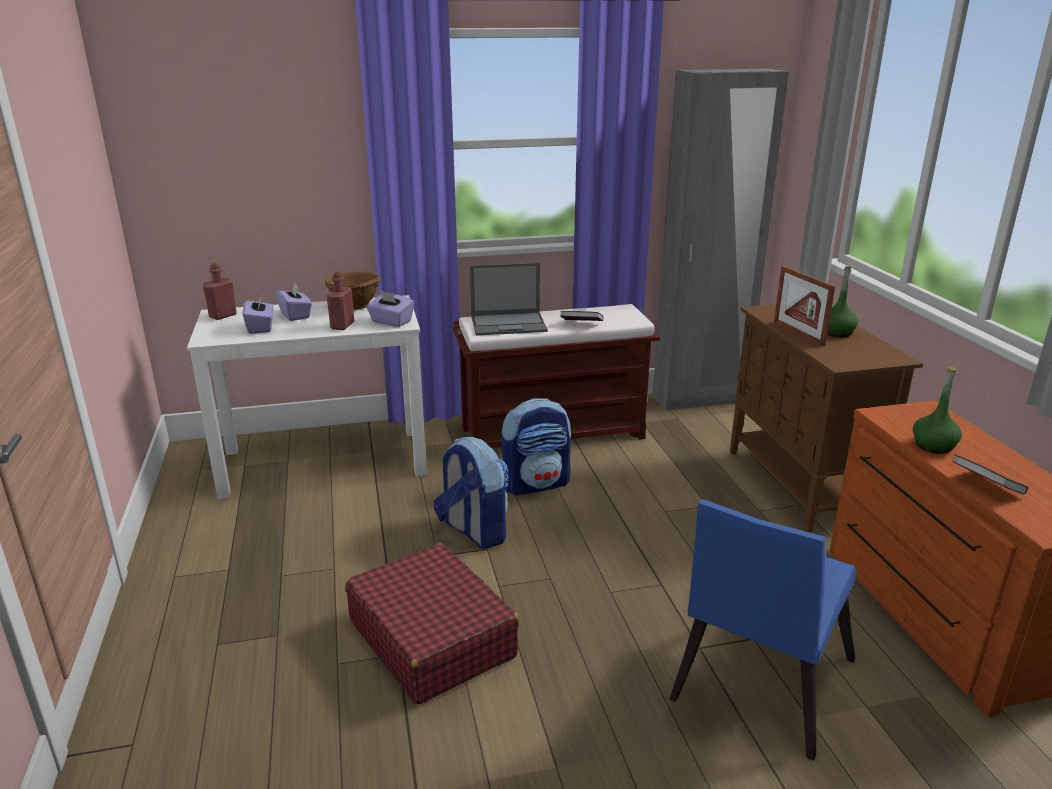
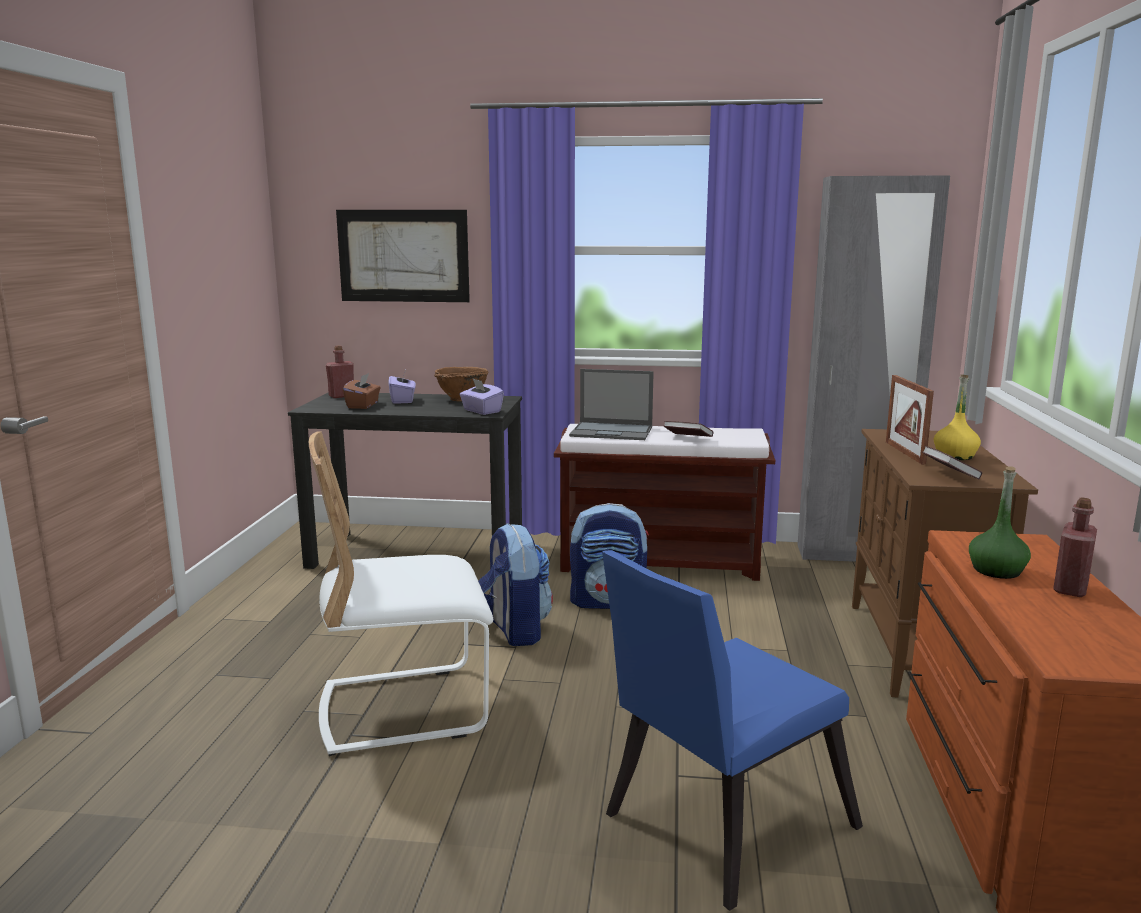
camera: 20 degrees right, 10 degrees down
white desk [187,295,427,499] -> black desk [288,393,522,569]
purple tissue box [243,293,274,334] -> brown tissue box [343,373,381,409]
red bottle [327,272,354,330] -> red bottle moved to [1053,497,1097,597]
red suitcase [346,543,519,705] -> white chair [309,431,493,756]
green bottle [827,266,858,337] -> yellow bottle [934,375,981,460]
book [952,455,1028,495] -> book moved to [922,446,982,479]
none -> picture [336,210,470,302]

